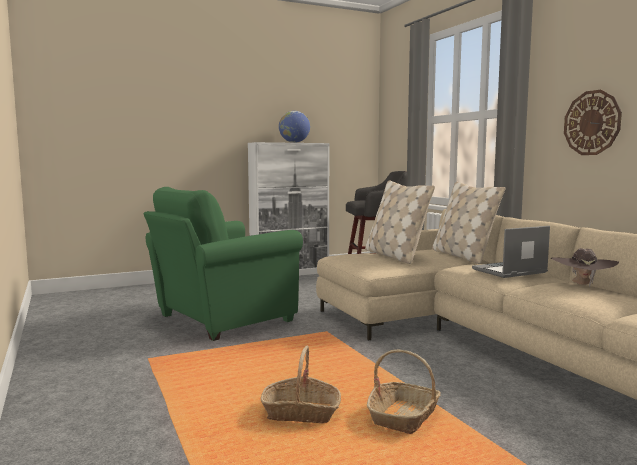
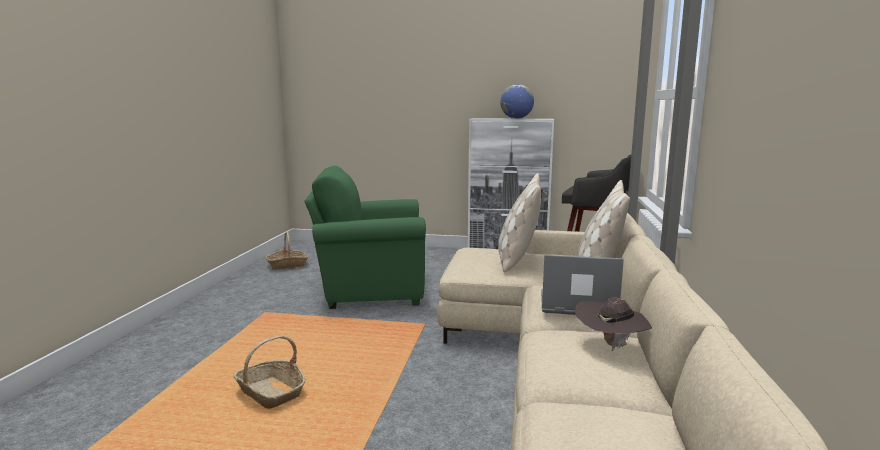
camera: 35 degrees right, 5 degrees up
basket [367,350,441,434] -> basket moved to [266,232,308,270]
wall clock [564,90,622,155] -> none

